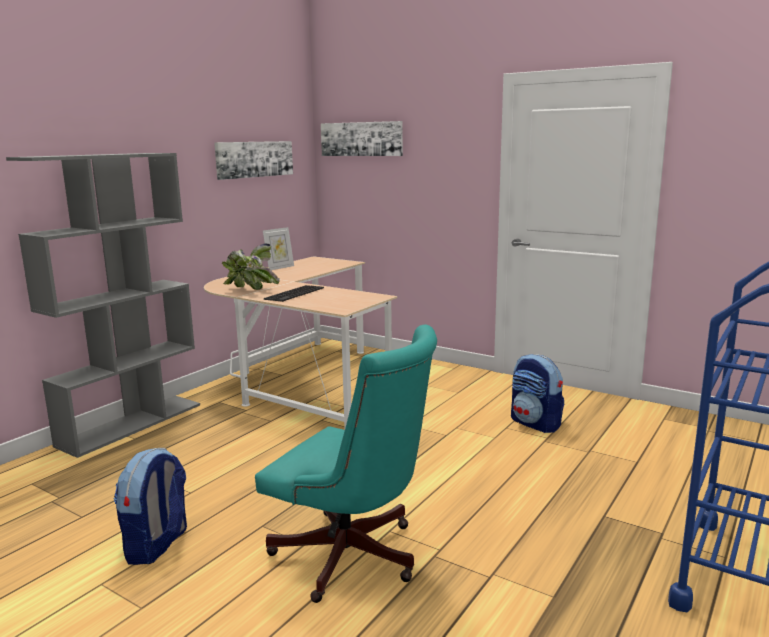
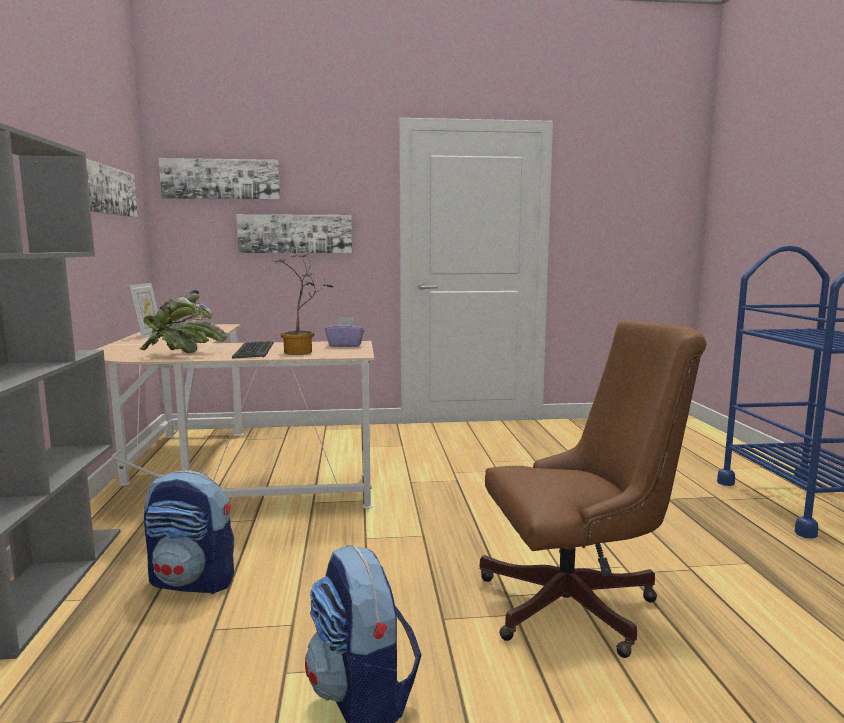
camera: 40 degrees left, 5 degrees down
turquoise office chair [255,325,437,603] -> brown office chair [480,319,707,658]
backpack [511,354,564,433] -> backpack moved to [144,470,235,594]
none -> picture [236,214,352,253]
none -> potted plant [274,249,334,355]
none -> purple tissue box [325,317,364,347]

